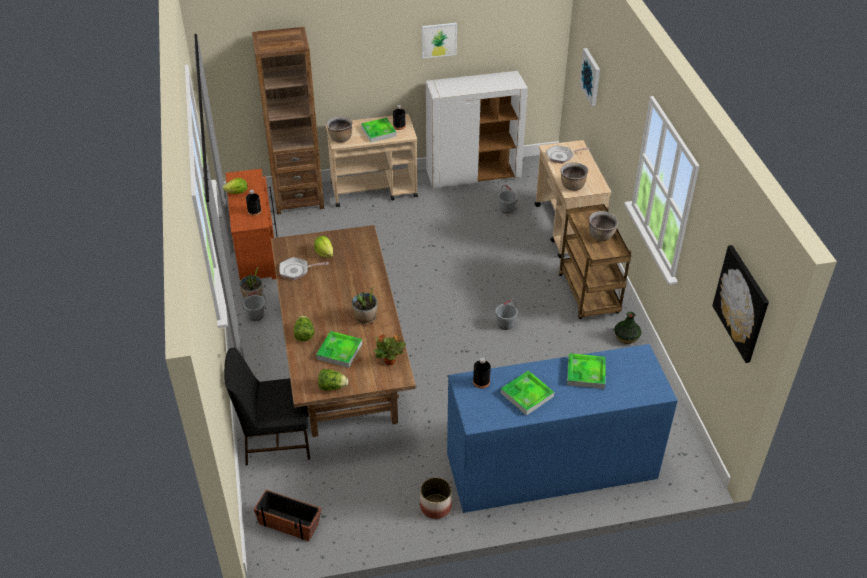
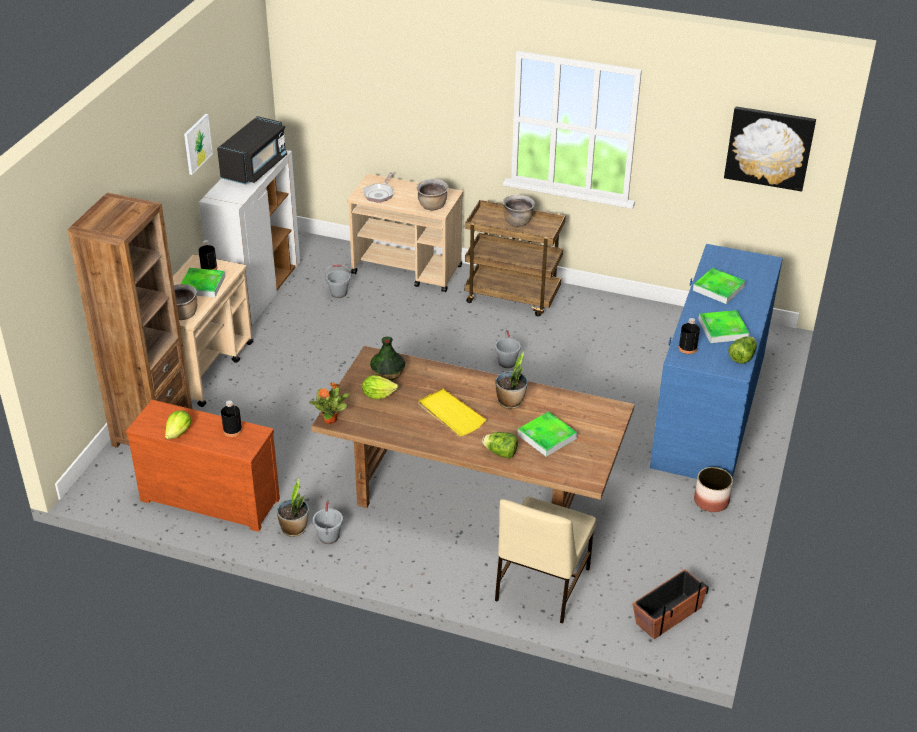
camera: 60 degrees left, 5 degrees down
black chair [224,348,310,465] -> beige chair [495,497,596,624]
frying pan [279,257,329,280] -> none
lettuce [318,369,348,391] -> lettuce moved to [728,336,757,364]
potted plant [374,334,406,365] -> potted plant moved to [309,382,350,424]
picture [579,48,600,106] -> none
vase [614,312,642,344] -> vase moved to [370,337,405,381]
none -> black microwave [217,116,287,185]
none -> yellow tray [418,388,487,436]

